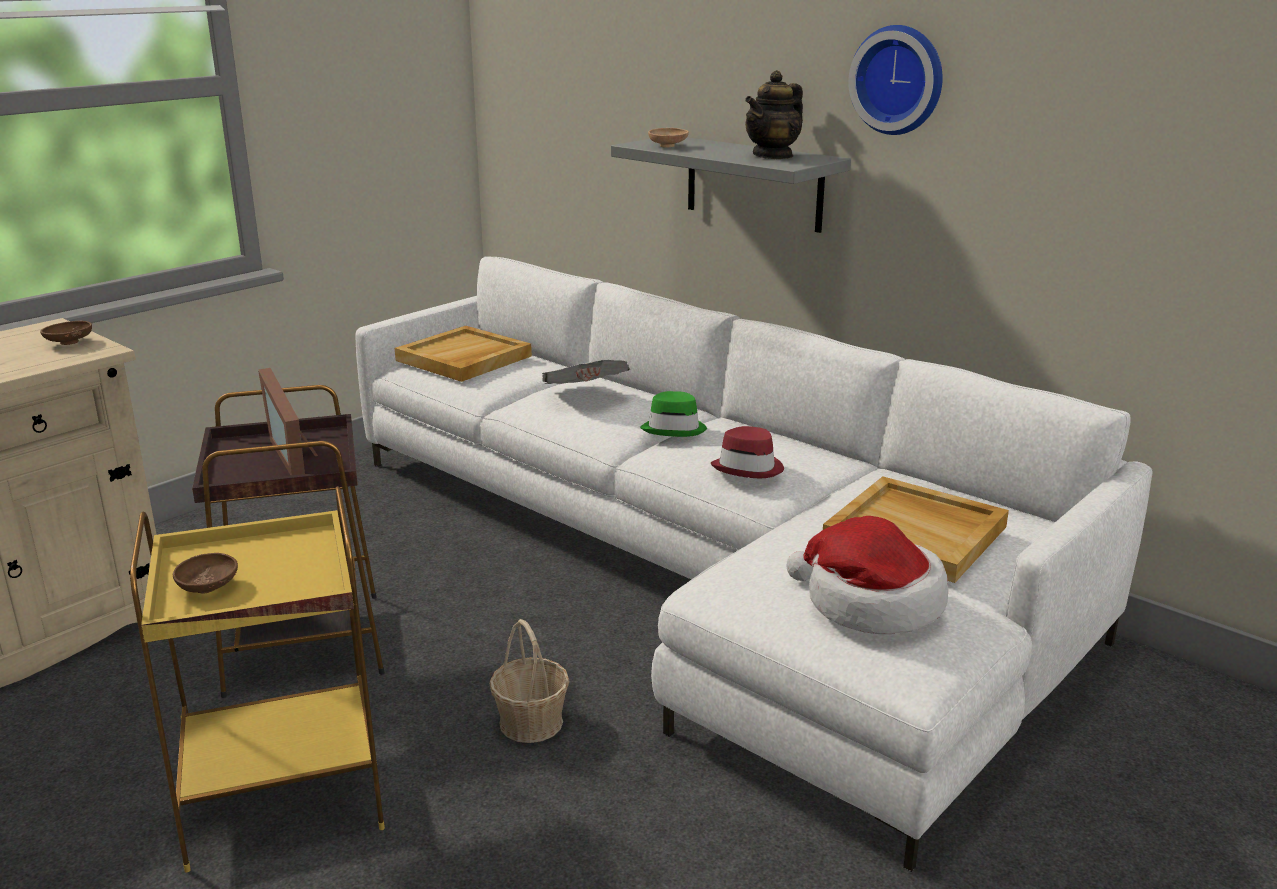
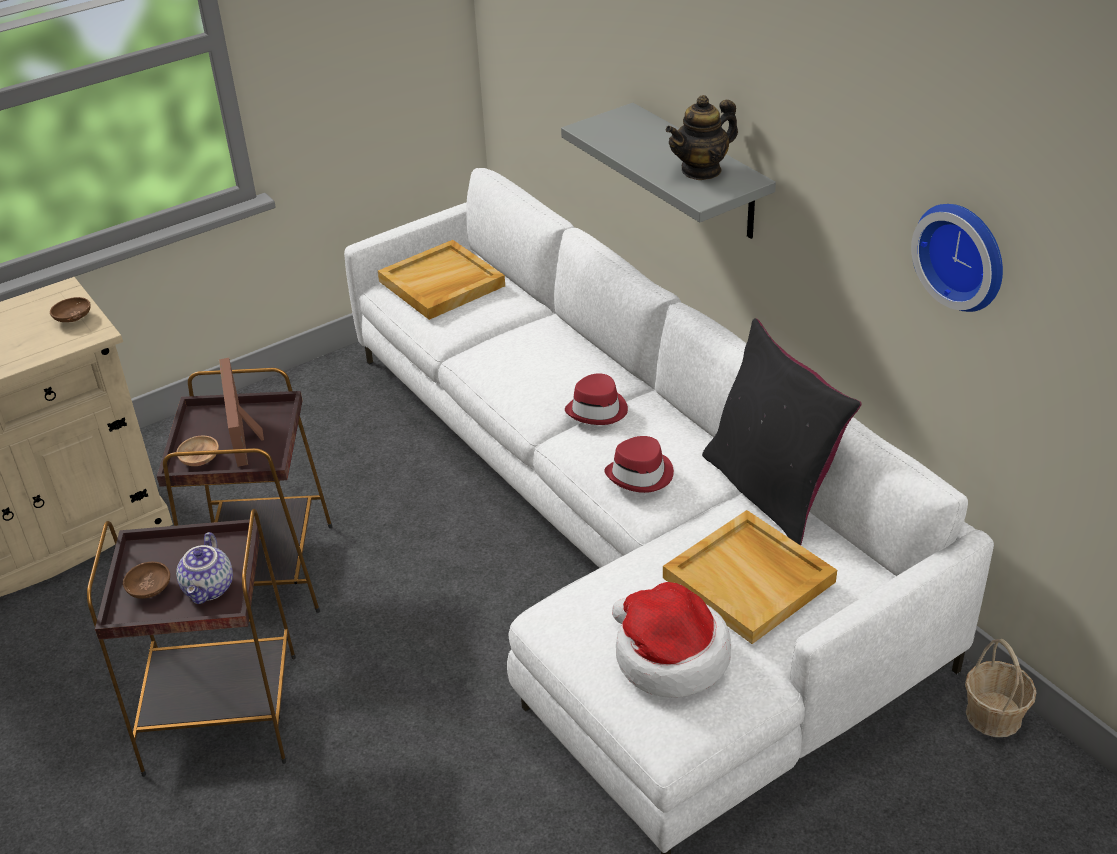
camera: 15 degrees right, 15 degrees up
yellow side table [130,486,385,872] -> brown side table [87,509,296,777]
basket [489,619,570,743] -> basket moved to [965,639,1036,737]
newspaper [542,360,630,384] -> none
green hat [640,391,707,437] -> red hat [565,373,628,425]
brown bowl [648,128,689,148] -> brown bowl moved to [177,436,219,466]
wall clock [848,25,943,135] -> wall clock moved to [911,204,1003,312]
none -> teapot [176,532,233,604]
none -> black pillow [702,318,862,545]

